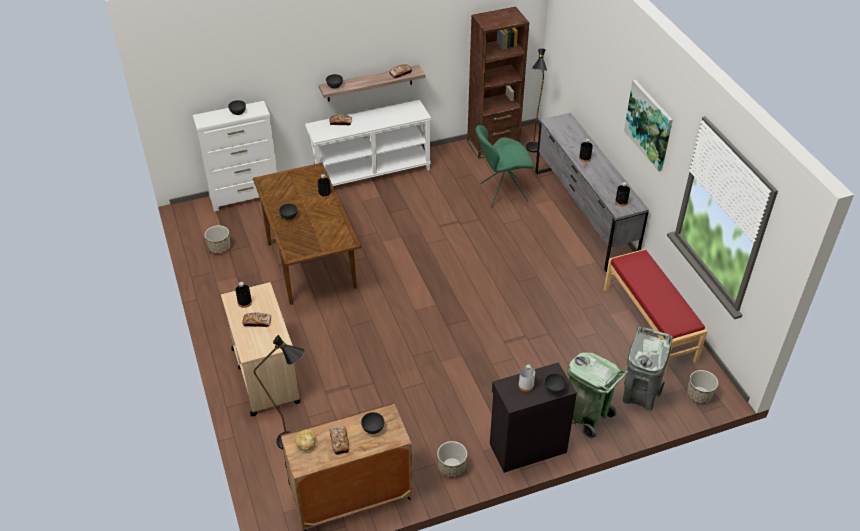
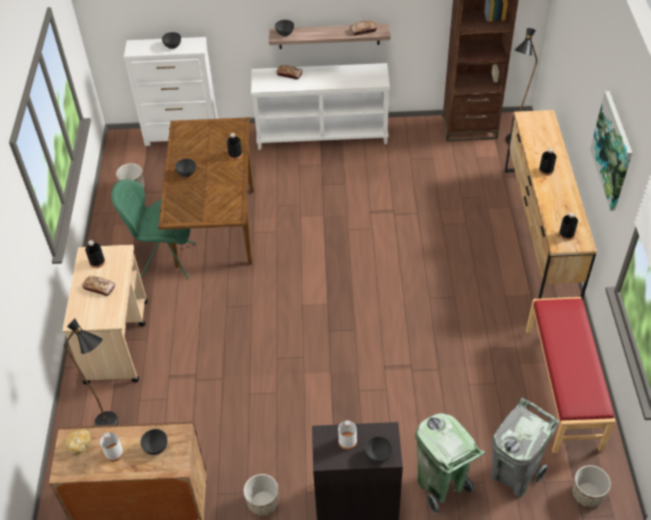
camera: 20 degrees right, 5 degrees up
bread [329,425,349,455] -> white bottle [100,432,124,462]
green chair [475,125,534,207] -> green chair moved to [111,179,196,279]
grey dresser [535,113,649,272] -> brown dresser [505,110,597,300]

